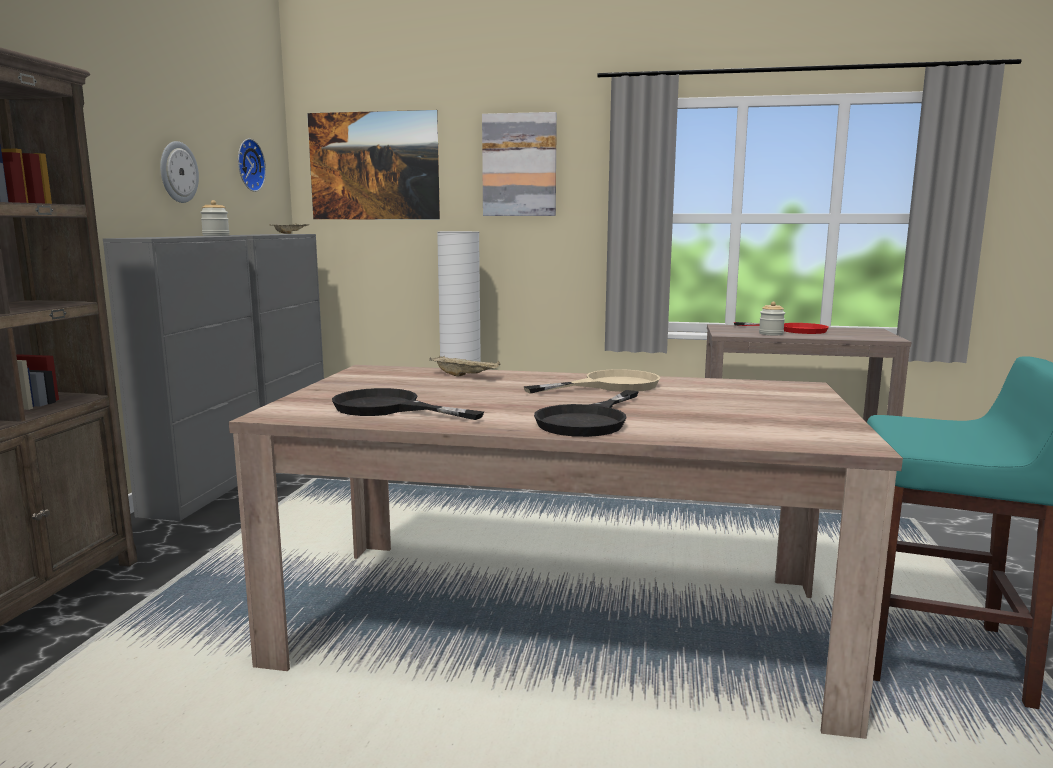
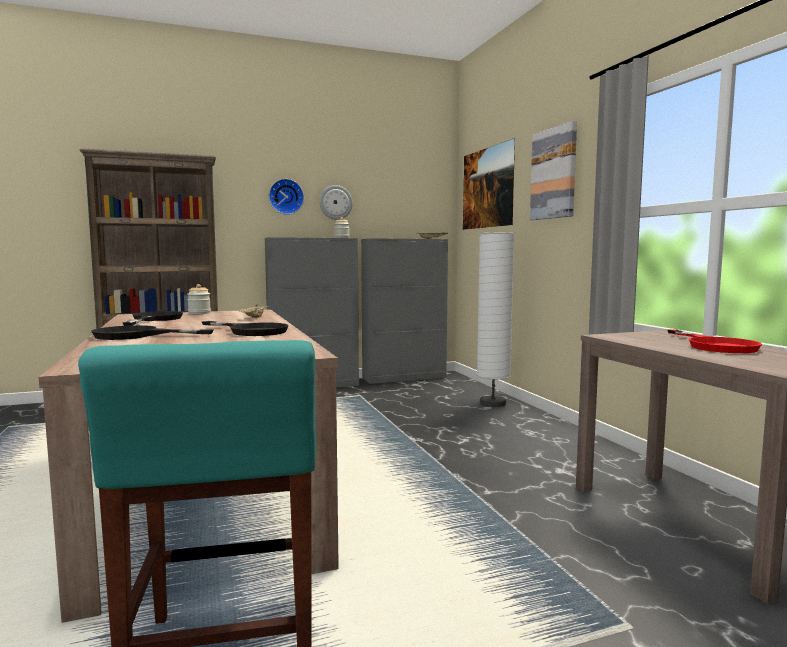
camera: 60 degrees right, 5 degrees down
wall clock [238,139,266,192] -> wall clock moved to [269,179,304,215]
beige frying pan [523,369,660,394] -> black frying pan [202,321,288,336]
jar [759,302,785,336] -> jar moved to [187,284,211,314]

